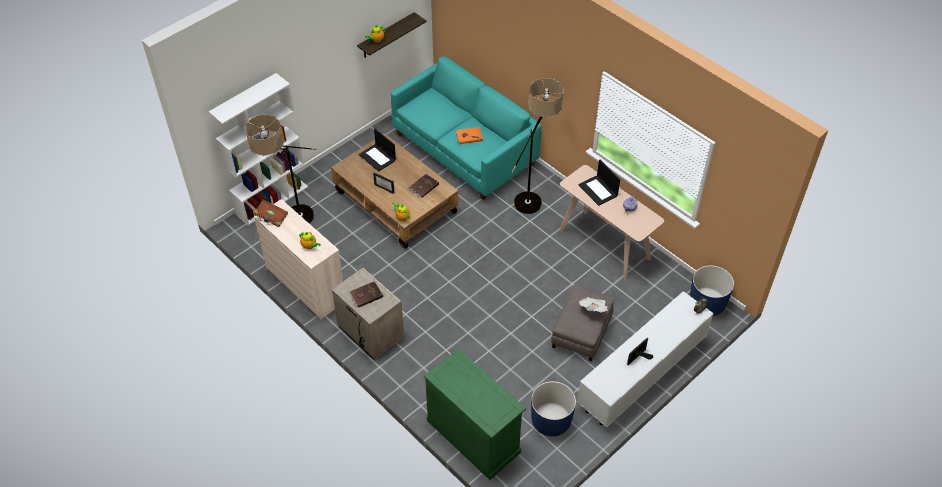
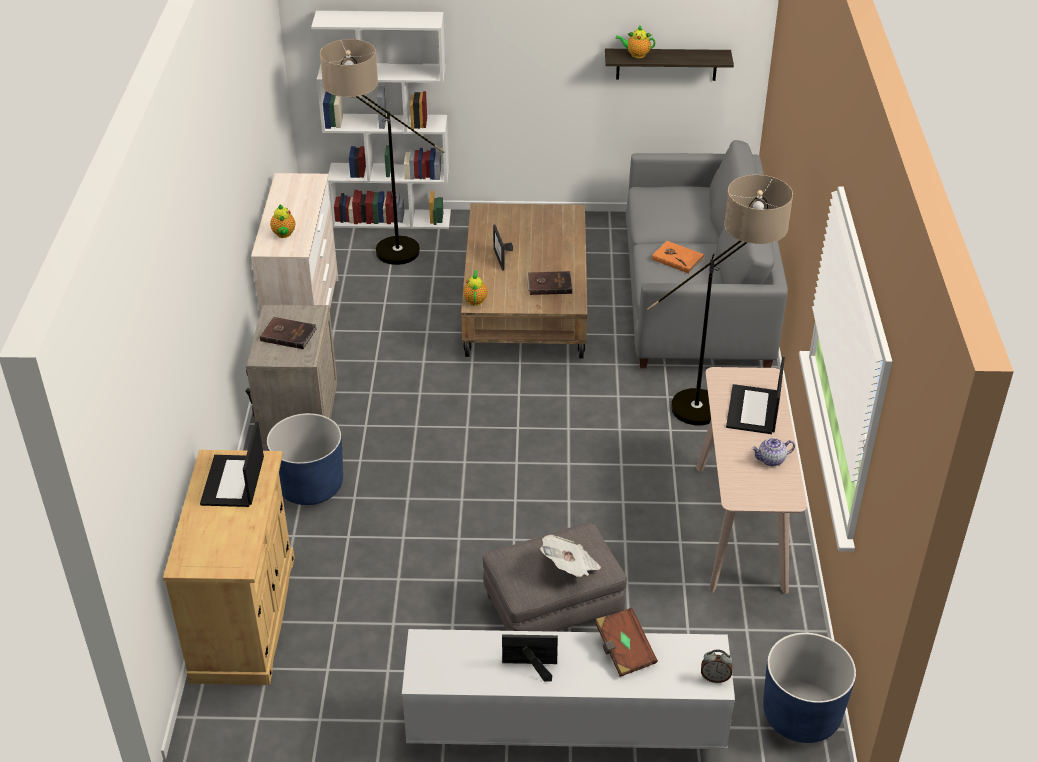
camera: 45 degrees right, 10 degrees down
brown book [254,199,288,227] -> brown book moved to [595,607,658,677]
laptop [359,129,396,171] -> laptop moved to [200,421,264,507]
turquoise sofa [391,56,541,200] -> grey sofa [626,140,788,368]
green cabinet [424,349,526,480] -> beige cabinet [163,450,295,685]
blue planter [531,381,576,436] -> blue planter moved to [267,413,343,505]

